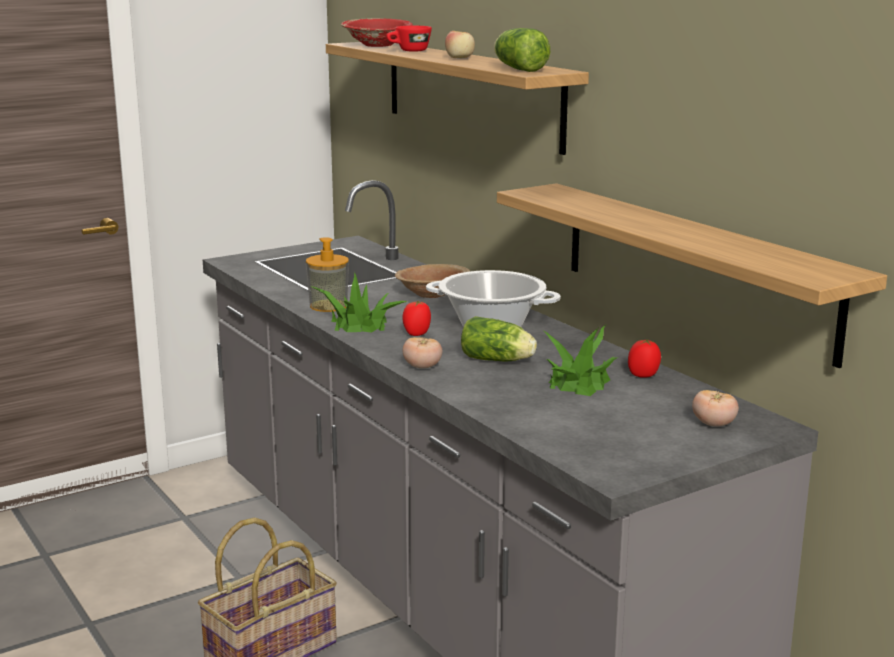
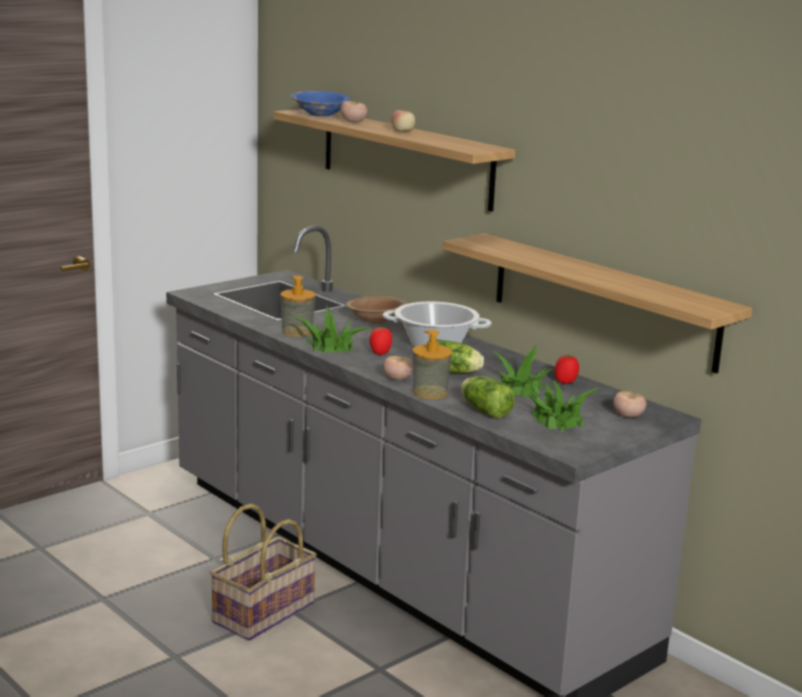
camera: 10 degrees left, 0 degrees up
red bowl [341,18,413,47] -> blue bowl [291,91,350,116]
red cup [386,26,432,52] -> tomato [341,101,367,122]
lettuce [494,28,550,72] -> lettuce moved to [461,376,515,419]
none -> soap dispenser [413,330,452,399]
none -> potted plant [529,379,600,432]

